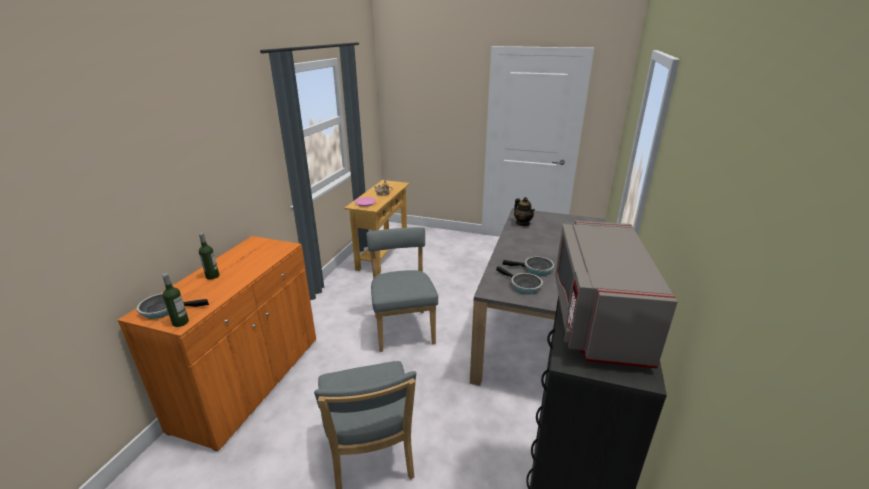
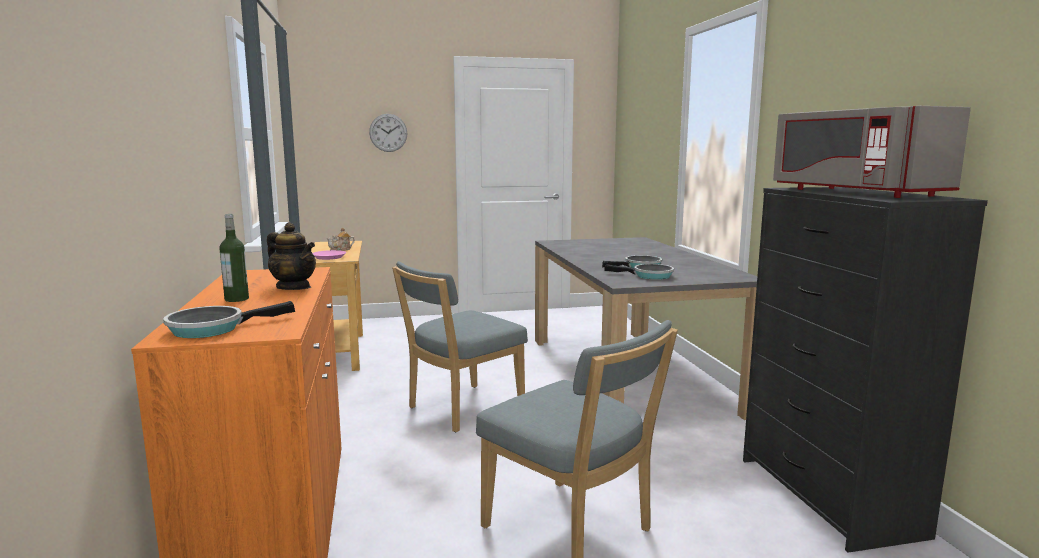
camera: 30 degrees left, 15 degrees down
bottle [162,273,189,327] -> none
grey chair [366,227,438,352] -> grey chair turned 90 degrees counterclockwise [392,261,528,432]
teapot [514,197,535,226] -> teapot moved to [267,222,316,290]
none -> wall clock [369,114,407,152]

